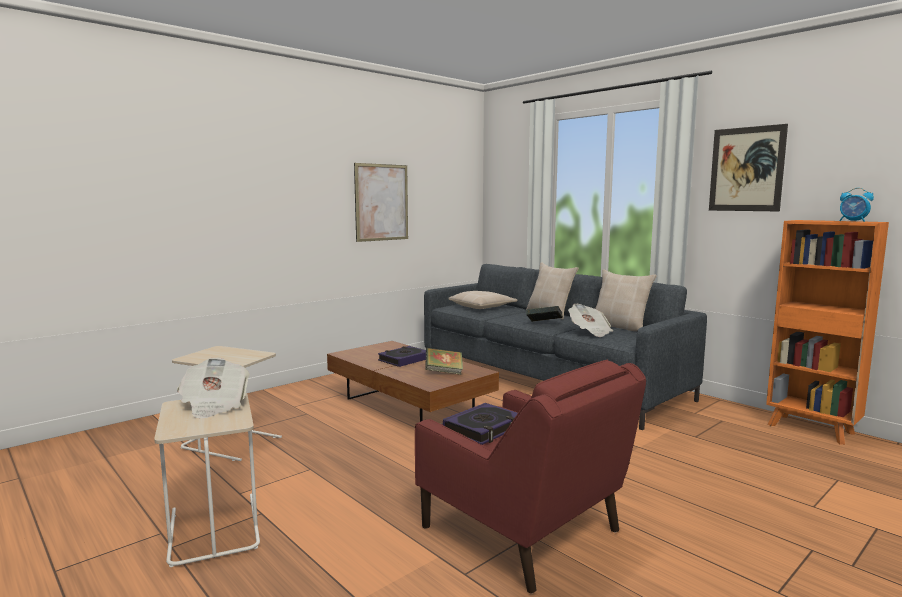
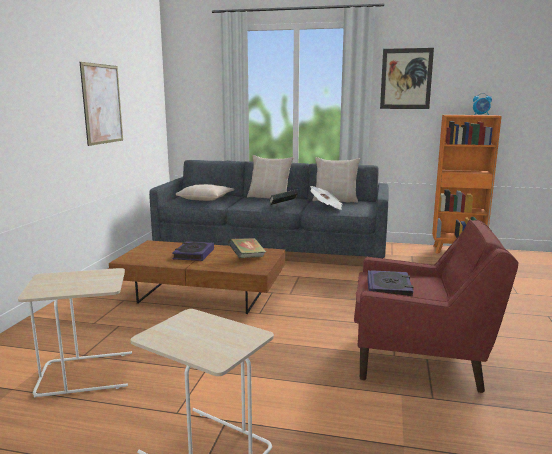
camera: 35 degrees left, 5 degrees up
newspaper [177,358,250,419] -> none

